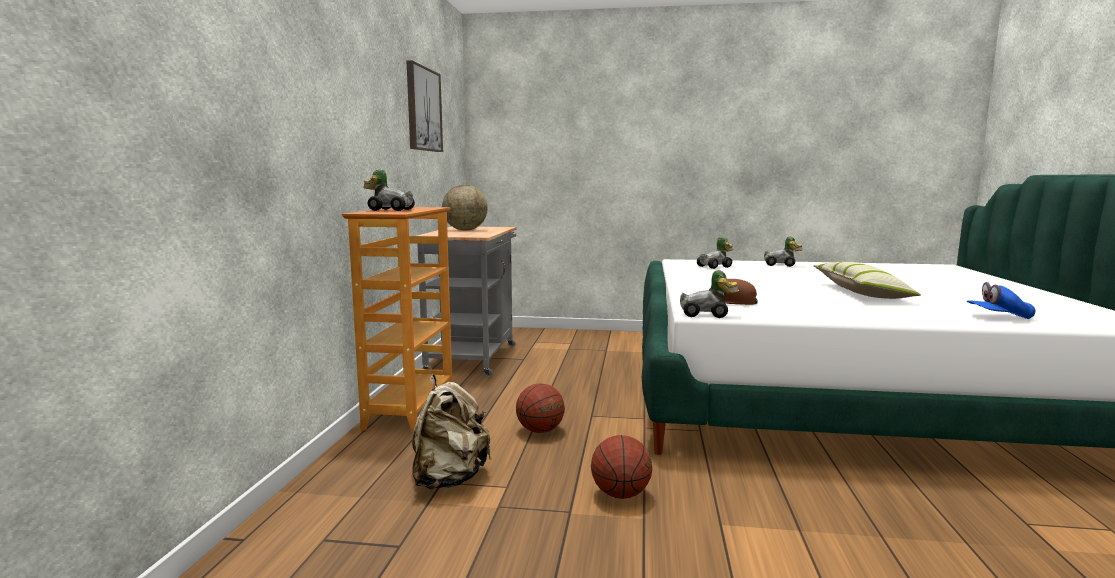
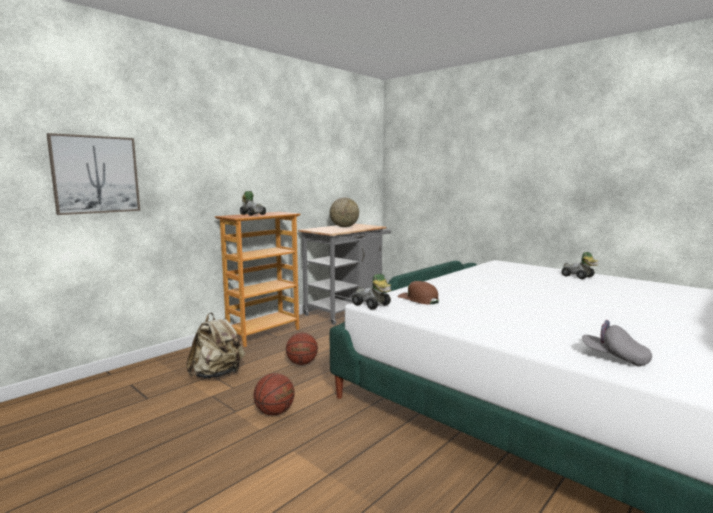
camera: 35 degrees right, 0 degrees up
picture [407,60,443,152] -> picture moved to [47,133,140,215]
toy car [697,237,733,269] -> none
pillow [814,262,921,299] -> none
blue cap [967,282,1035,319] -> grey cap [582,320,652,366]

